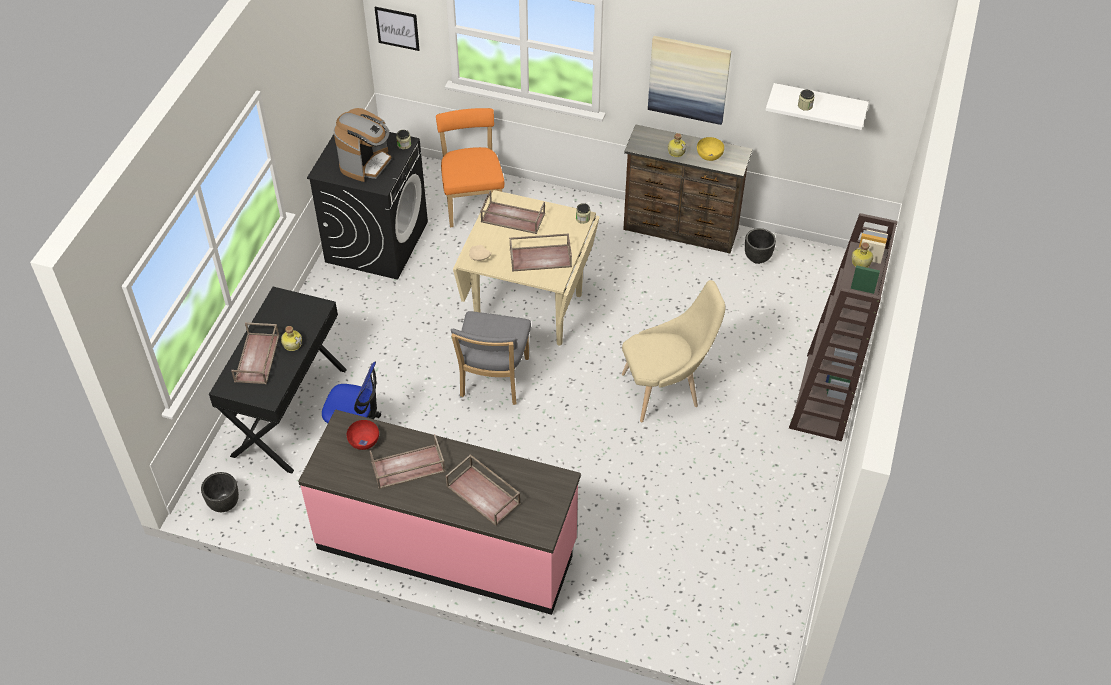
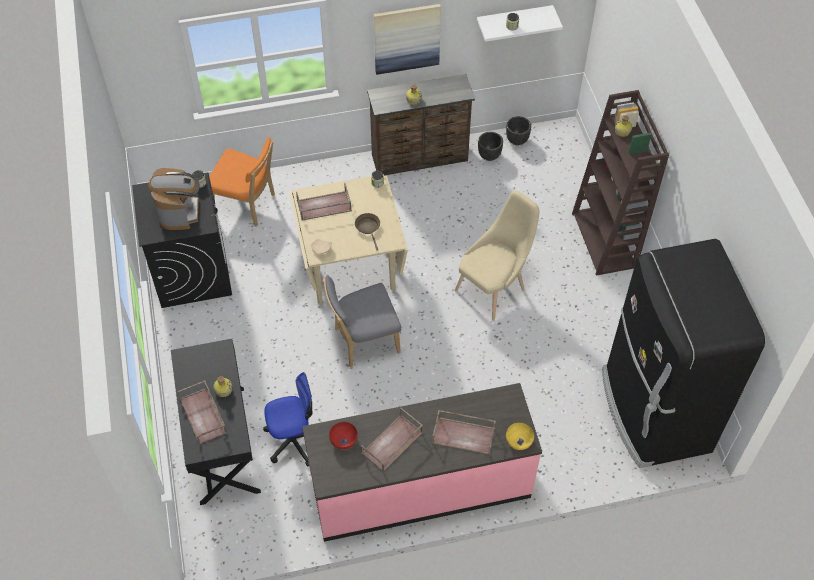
camera: 30 degrees left, 5 degrees up
black planter [201,472,239,512] -> black planter moved to [506,116,531,145]
picture [375,7,419,51] -> none
orange chair [436,108,504,227] -> orange chair turned 150 degrees clockwise [209,137,275,226]
grey chair [451,311,531,405] -> grey chair turned 90 degrees clockwise [323,275,401,367]
brown tray [509,234,572,271] -> brown frying pan [355,213,380,251]
yellow bowl [697,137,724,161] -> yellow bowl moved to [506,423,534,450]
none -> black fridge [602,239,765,468]

